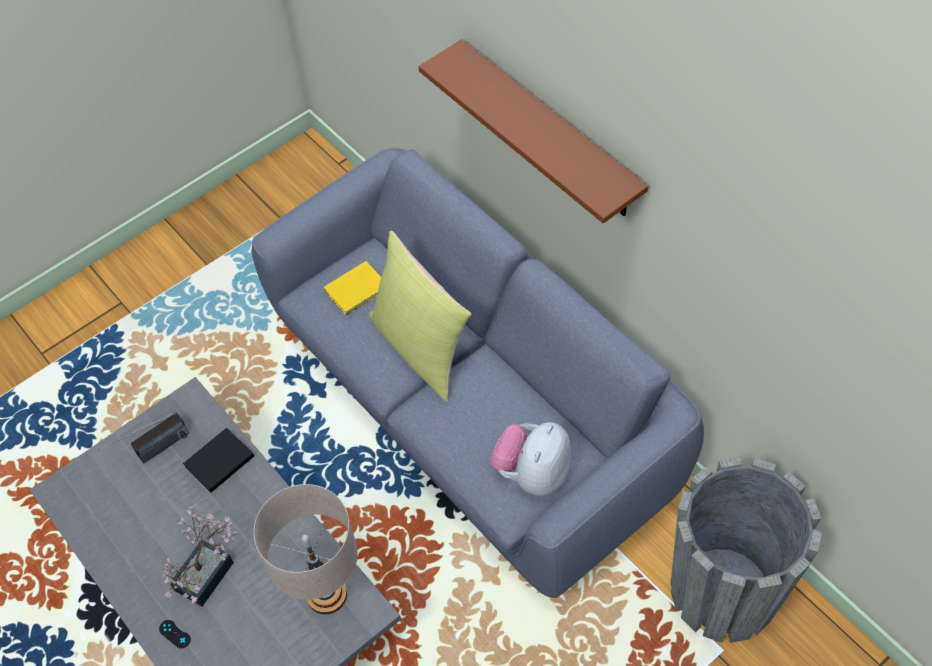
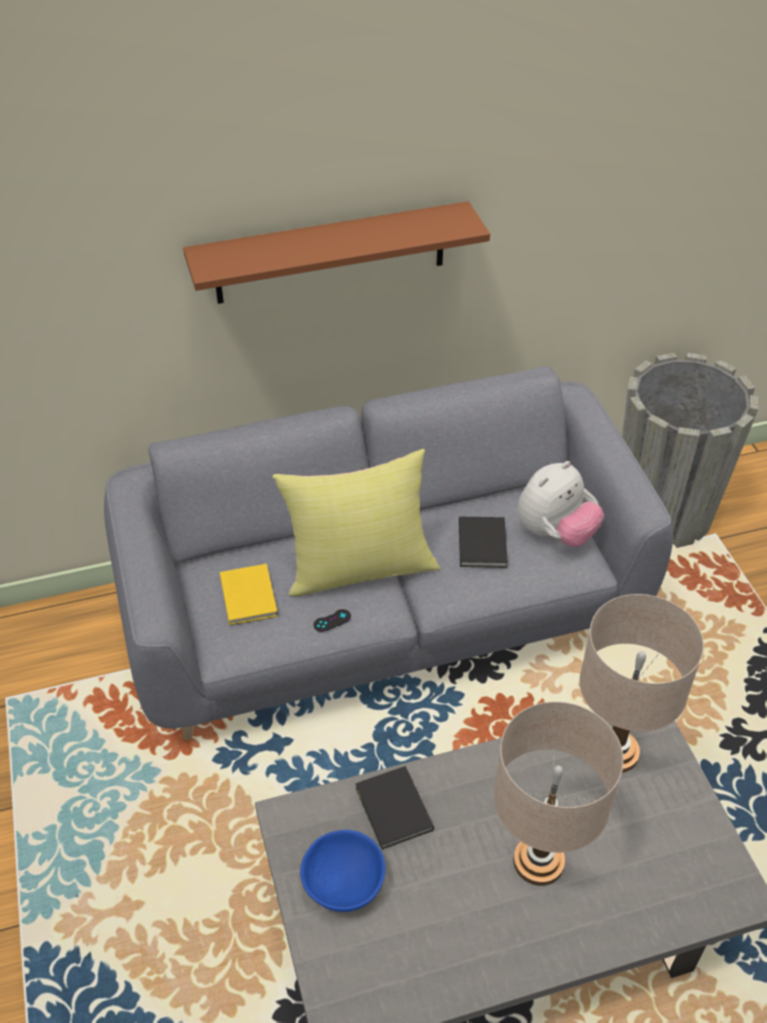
camera: 70 degrees left, 10 degrees down
radio [98,412,189,464] -> blue bowl [300,830,386,912]
black game controller [159,620,191,649] -> black game controller moved to [313,609,351,632]
potted plant [162,504,238,607] -> beige table lamp [494,702,624,886]
plush toy [490,422,571,496] -> plush toy turned 90 degrees counterclockwise [517,461,604,547]
none -> black book [459,517,508,568]

